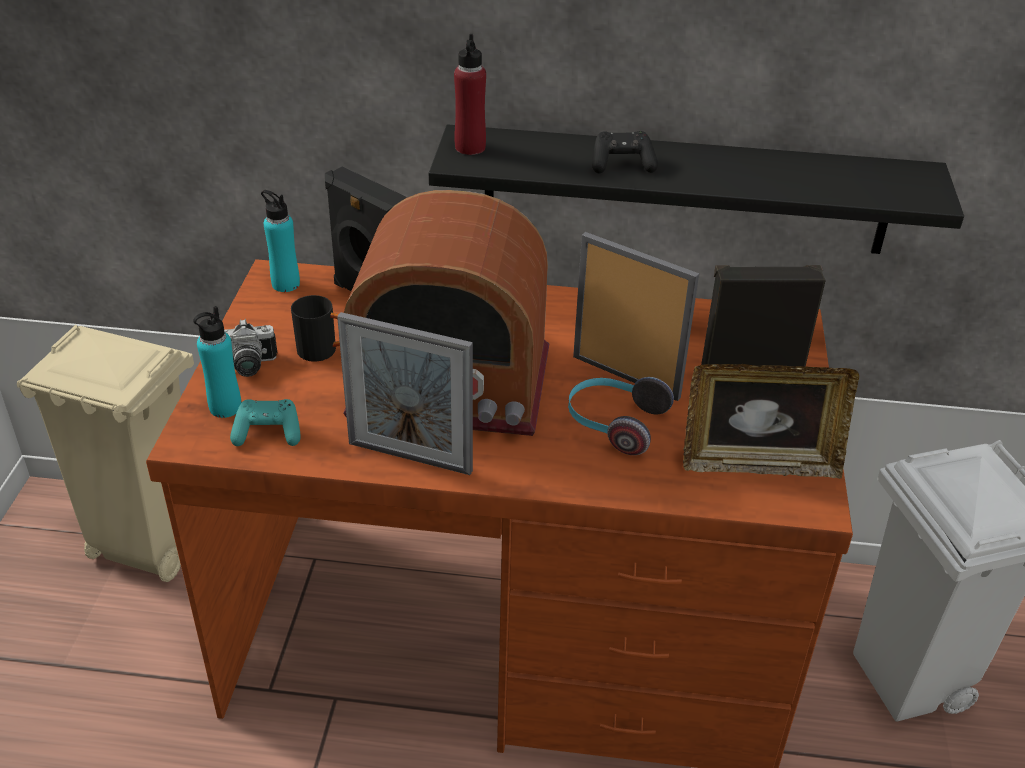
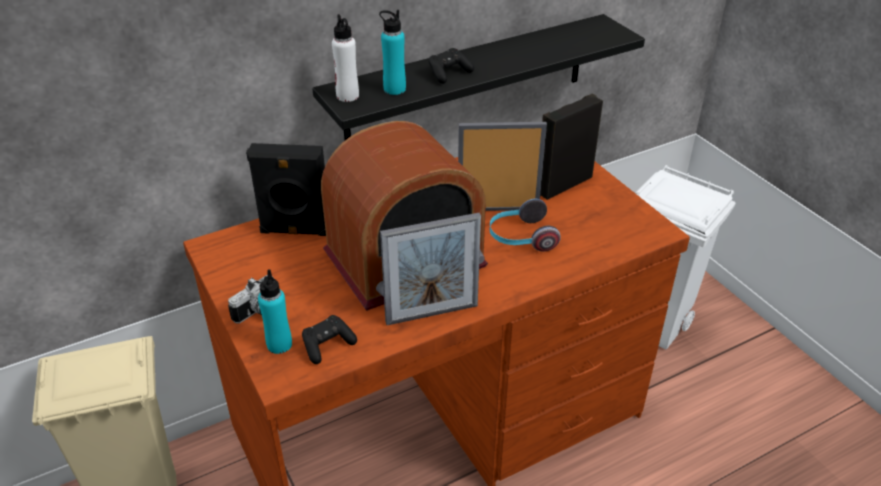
camera: 35 degrees left, 0 degrees up
turquoise game controller [230,399,301,446] -> black game controller [302,315,357,364]
turquoise bottle [261,190,300,292] -> turquoise bottle moved to [379,10,406,95]
black mug [291,295,340,362] -> none
red bottle [454,34,486,155] -> white bottle [332,14,359,102]
picture frame [683,364,859,479] -> none

